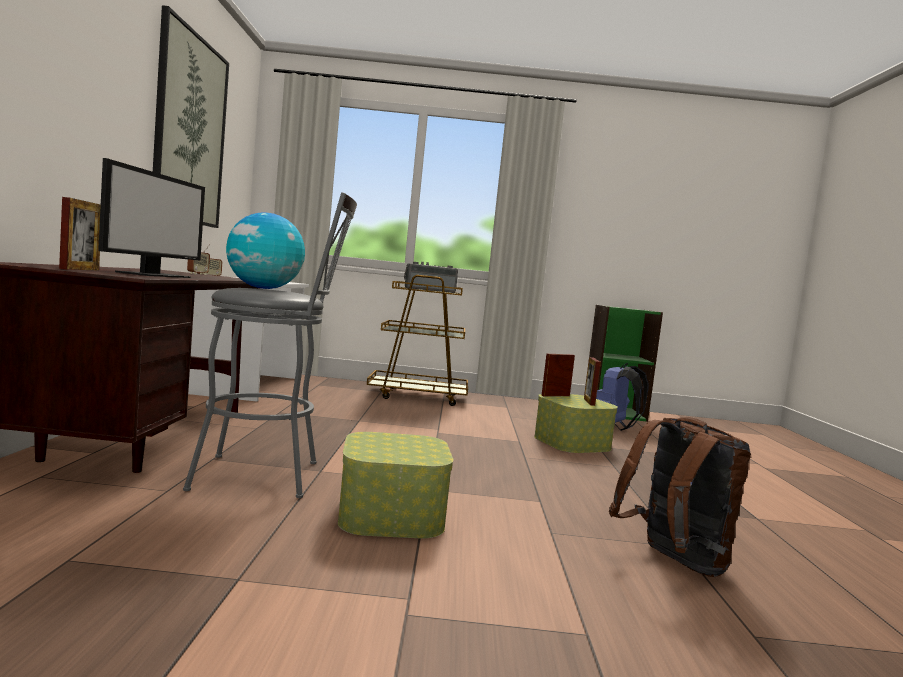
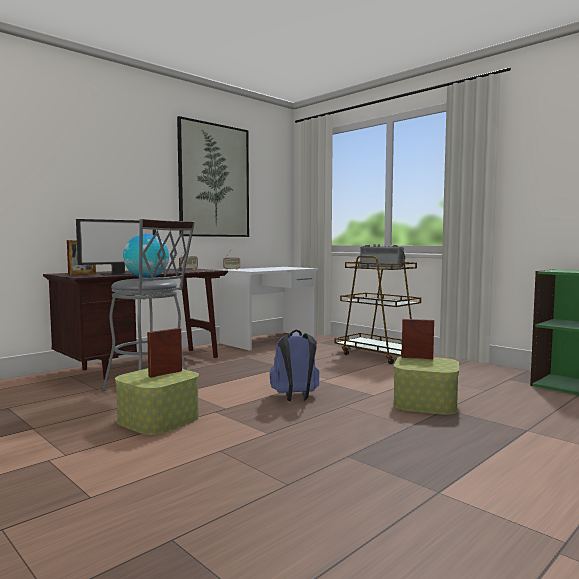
camera: 45 degrees right, 0 degrees up
picture frame [584,357,601,406] -> picture frame moved to [147,328,182,378]
blue backpack [596,363,649,431] -> blue backpack moved to [270,330,319,401]
brown backpack [609,417,751,577] -> none

